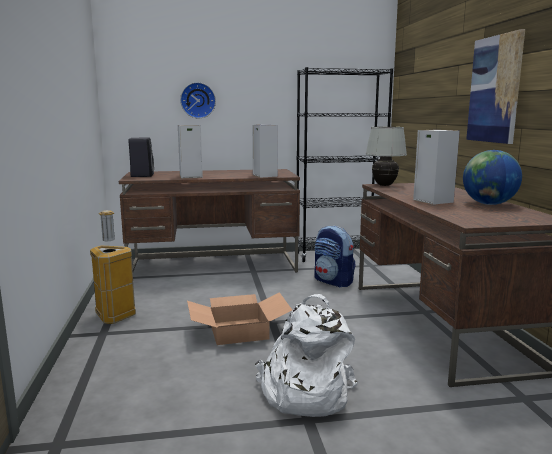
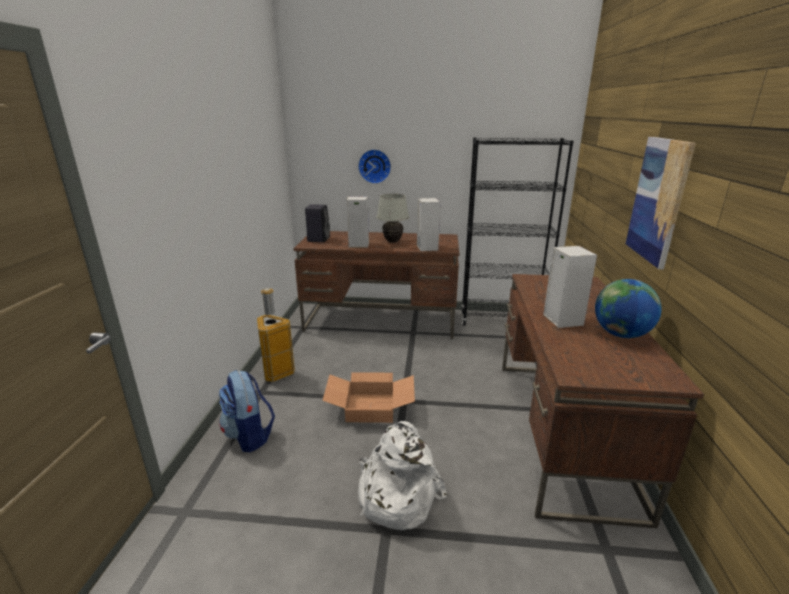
camera: 15 degrees right, 10 degrees up
backpack [314,226,356,288] -> backpack moved to [219,370,275,452]
white table lamp [365,127,407,186] -> white table lamp moved to [377,194,409,243]

